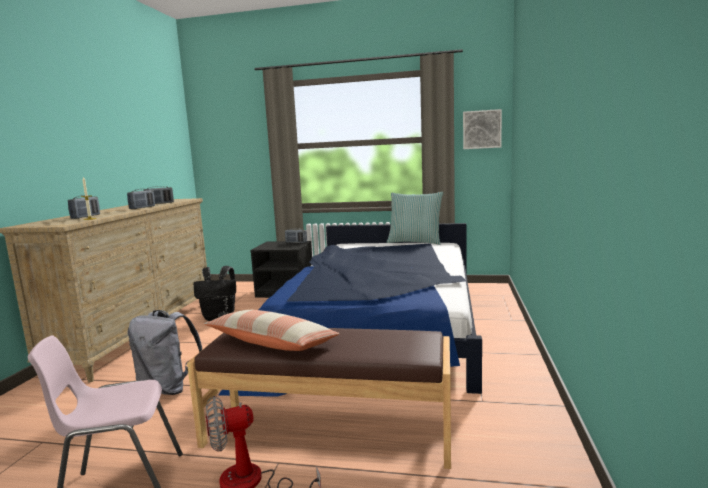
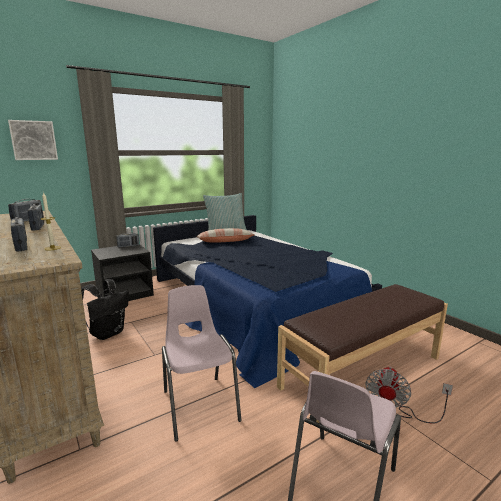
camera: 45 degrees left, 5 degrees up
grey backpack [128,310,202,395] -> pink chair [162,285,242,442]
pillow [204,310,339,351] -> pillow moved to [197,228,255,243]
picture [463,109,502,149] -> picture moved to [8,120,58,160]

